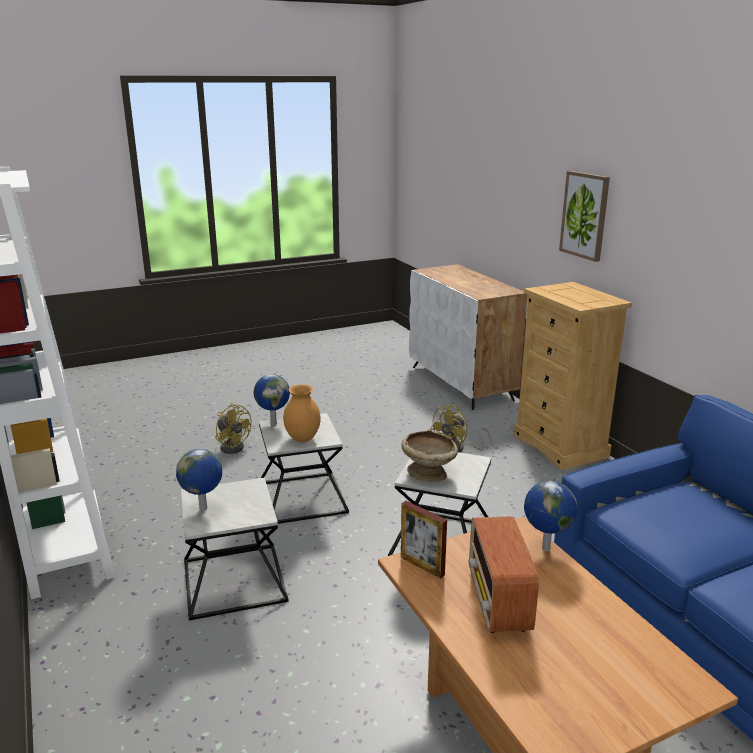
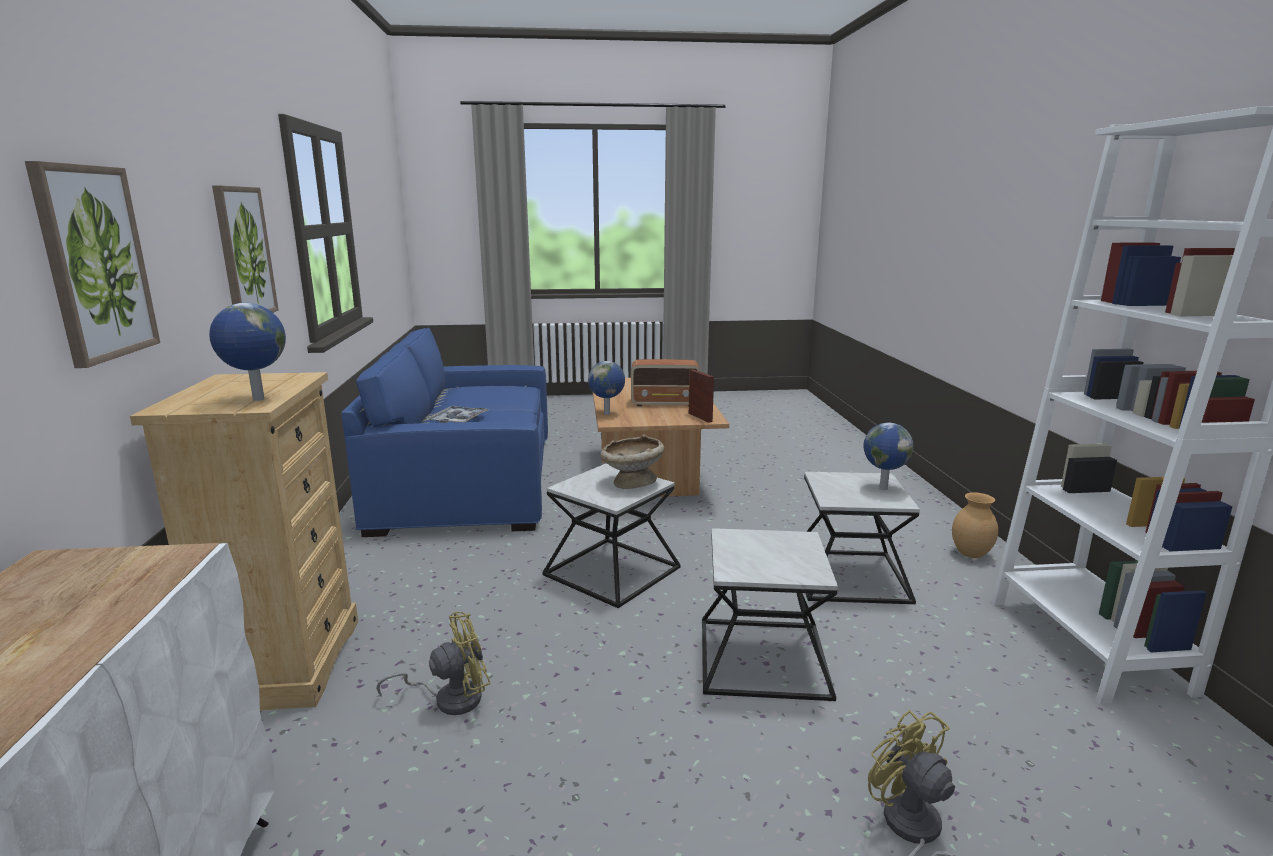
camera: 160 degrees left, 5 degrees down
globe [254,374,290,425] -> globe moved to [209,303,286,401]
brown vase [283,385,321,442] -> brown vase moved to [952,492,998,558]
radio [469,516,539,633] -> radio turned 75 degrees clockwise [631,359,699,407]
none -> picture [212,186,279,313]
none -> tray [426,406,488,423]

